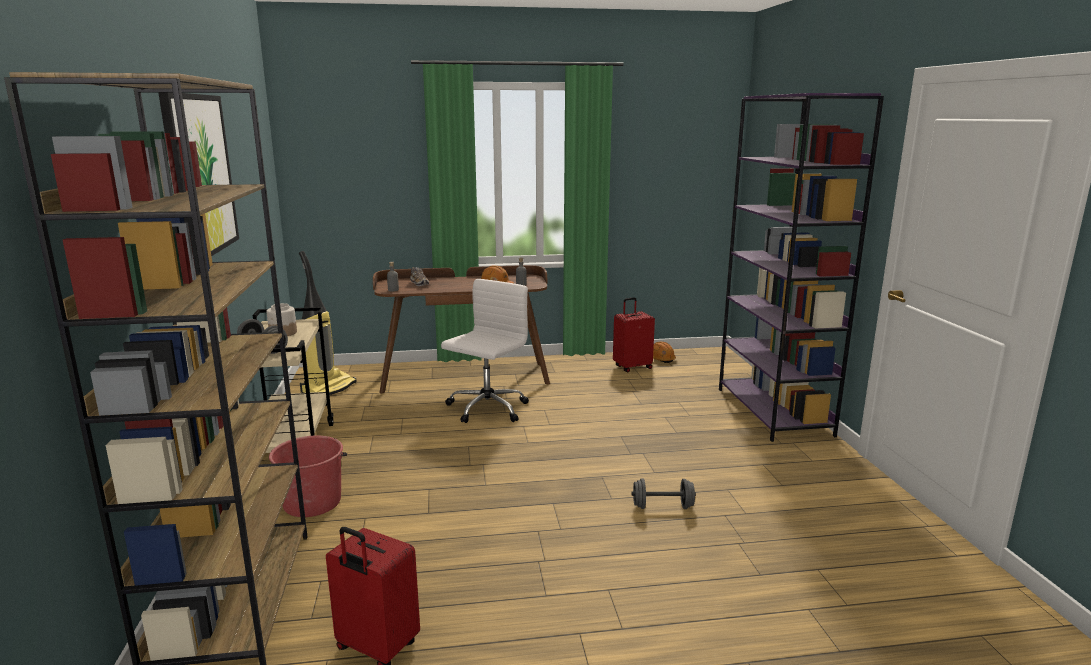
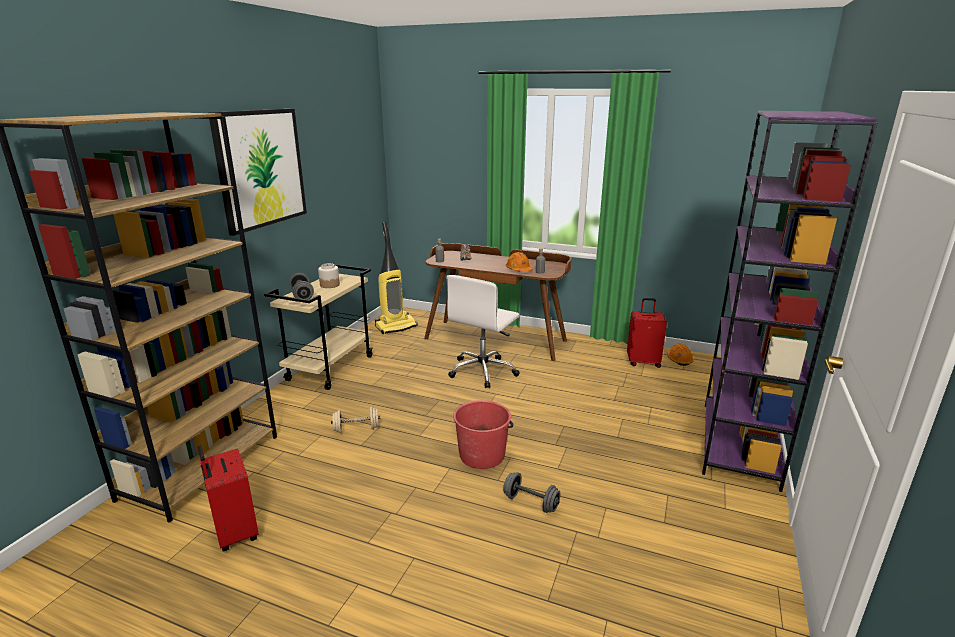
camera: 30 degrees right, 5 degrees up
red bucket [269,436,347,517] -> red bucket moved to [453,400,513,469]
white office chair [441,279,529,423] -> white office chair turned 150 degrees clockwise [446,275,520,388]
none -> beige dumbbell [331,407,380,433]

